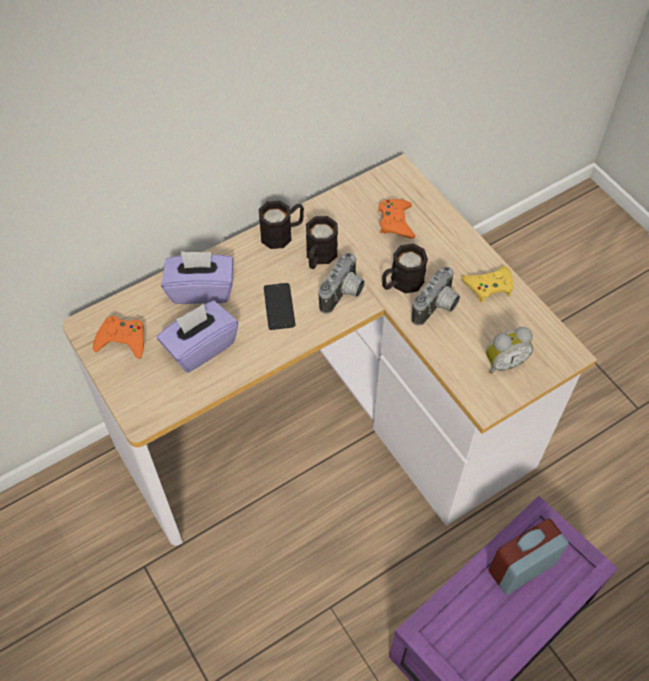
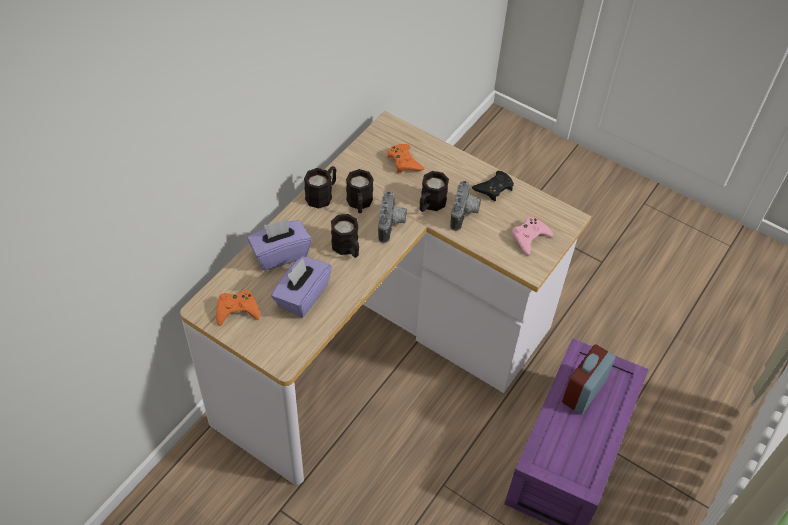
camera: 25 degrees left, 5 degrees down
phone [264,283,295,330] -> black mug [331,214,359,258]
yellow game controller [462,266,514,303] -> black game controller [472,171,514,201]
alarm clock [486,327,533,374] -> pink game controller [511,217,553,255]

